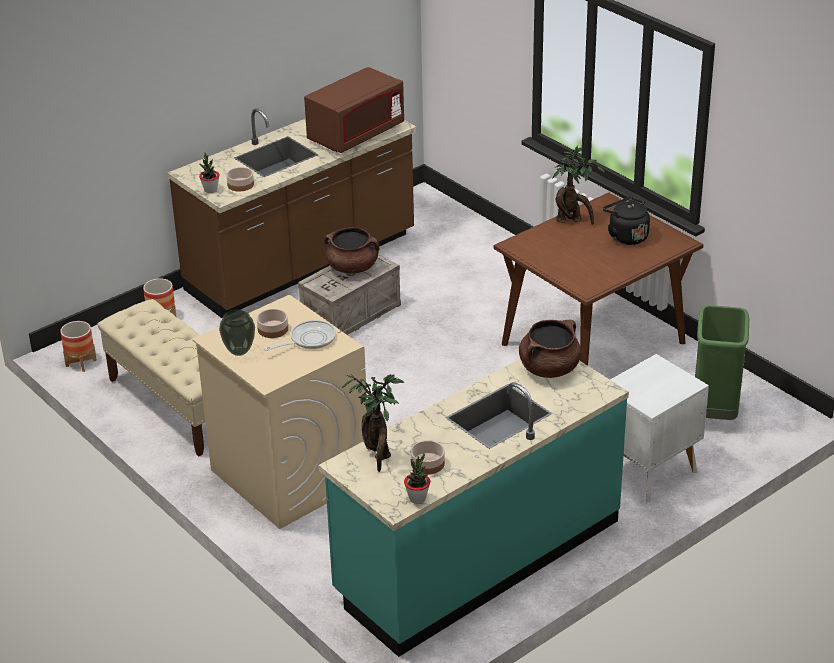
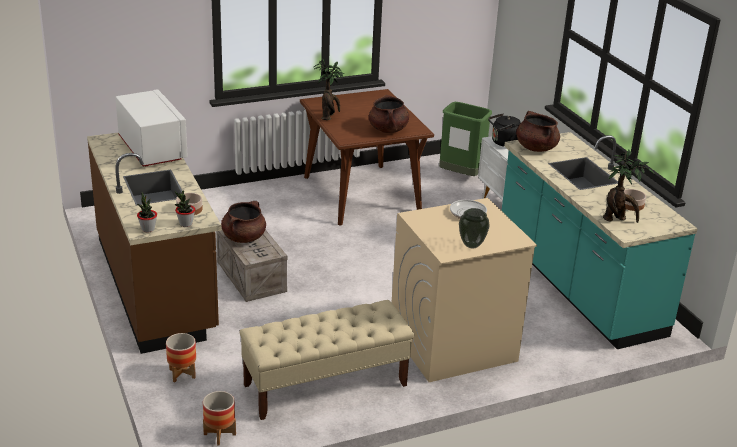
camera: 75 degrees left, 5 degrees down
bowl [257,309,288,338] -> none
brown microwave [304,67,404,153] -> white microwave [115,89,188,167]
potted plant [404,453,430,504] -> potted plant moved to [137,193,157,232]
black kettle [603,197,650,245] -> black kettle moved to [488,113,521,147]
none -> brown cooking pot [369,95,409,133]

